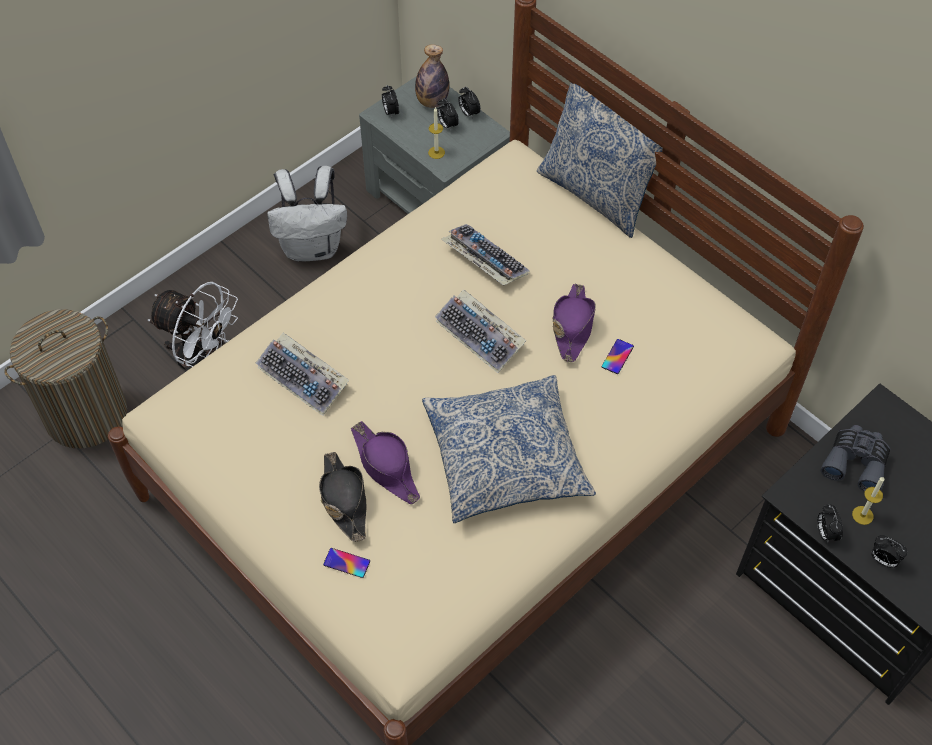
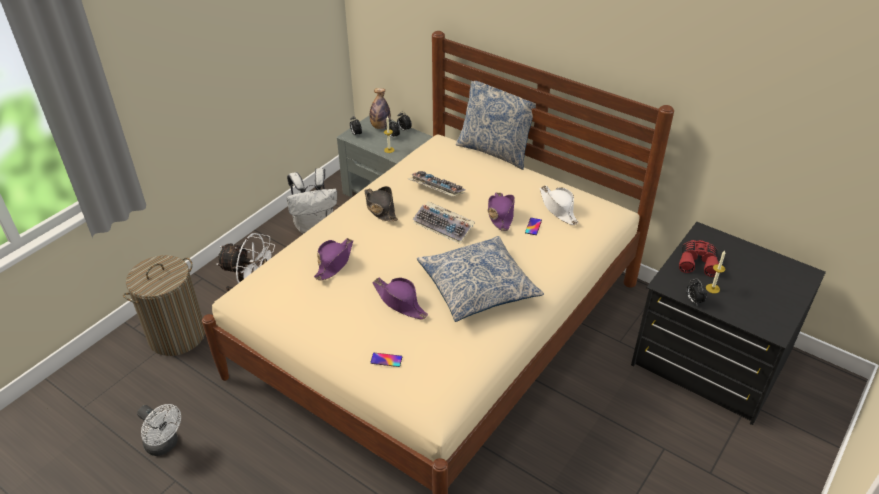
camera: 10 degrees left, 15 degrees down
keyboard [256,333,349,416] -> purple hat [314,238,353,281]
black hat [319,452,367,542] -> black hat moved to [364,186,398,222]
grey binoculars [821,425,890,492] -> red binoculars [679,240,720,277]
alarm clock [871,535,907,568] -> none
none -> white fan [137,404,181,456]
none -> white hat [540,185,579,225]

